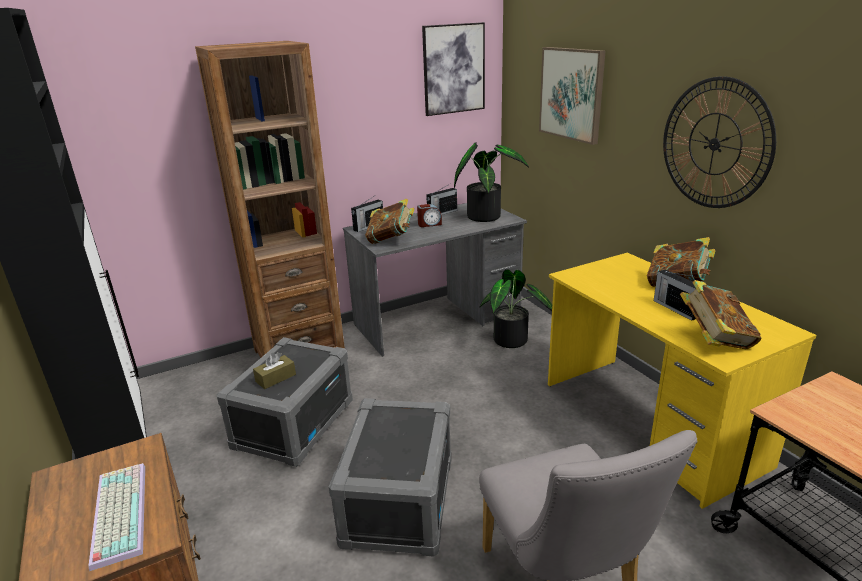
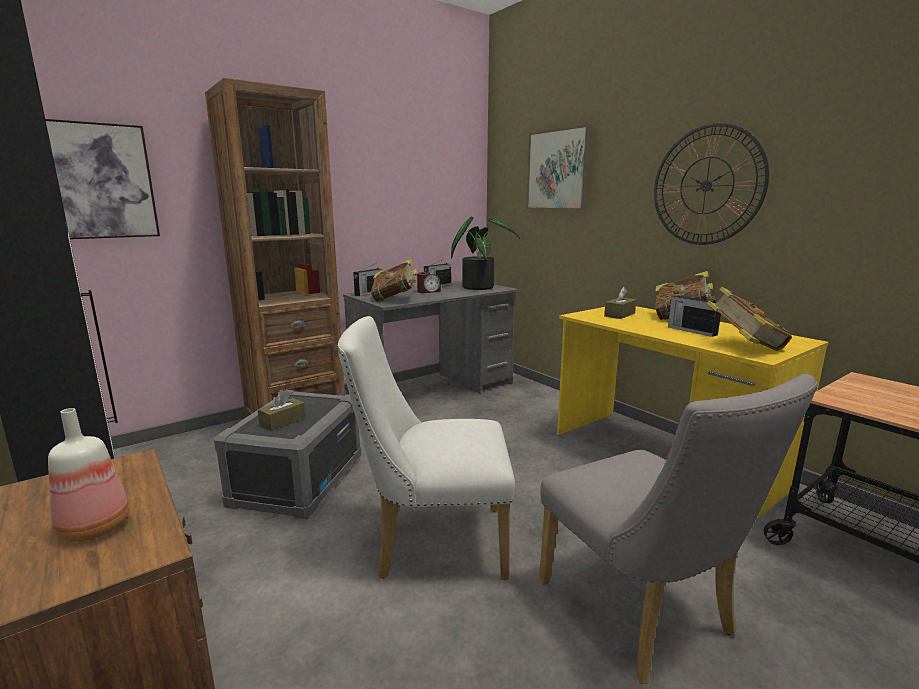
camera: 10 degrees left, 10 degrees down
keyboard [88,463,145,571] -> bottle [48,408,129,542]
grey storage box [329,398,452,557] -> white chair [337,316,515,580]
picture [422,22,485,116] -> picture moved to [45,119,160,239]
potted plant [480,269,552,348] -> none
none -> brown tissue box [604,287,636,319]

